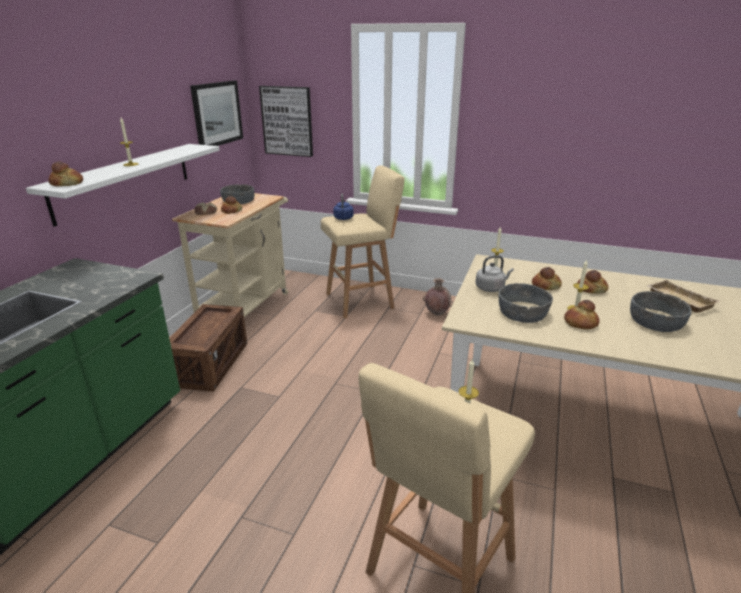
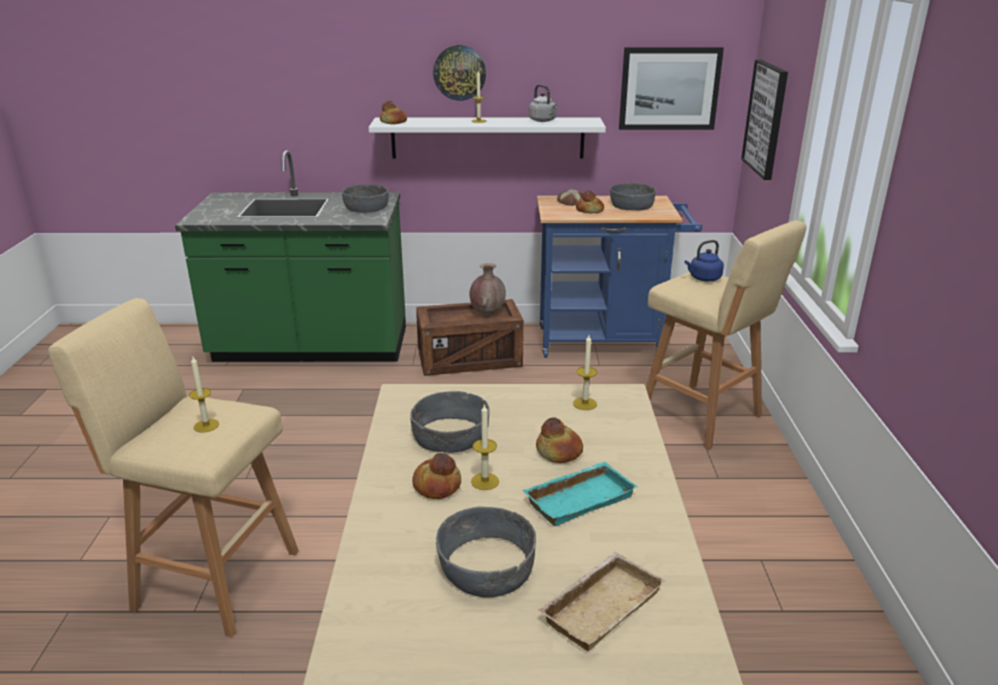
camera: 70 degrees right, 0 degrees up
beige cart [172,193,288,317] -> blue cart [537,196,702,358]
brown vase [423,278,453,315] -> brown vase moved to [469,263,506,316]
grey kettle [476,255,514,292] -> grey kettle moved to [529,84,557,122]
bread [577,270,608,294] -> turquoise tray [522,462,637,526]
none -> grey bowl [342,184,389,213]
none -> wall clock [433,45,486,101]

